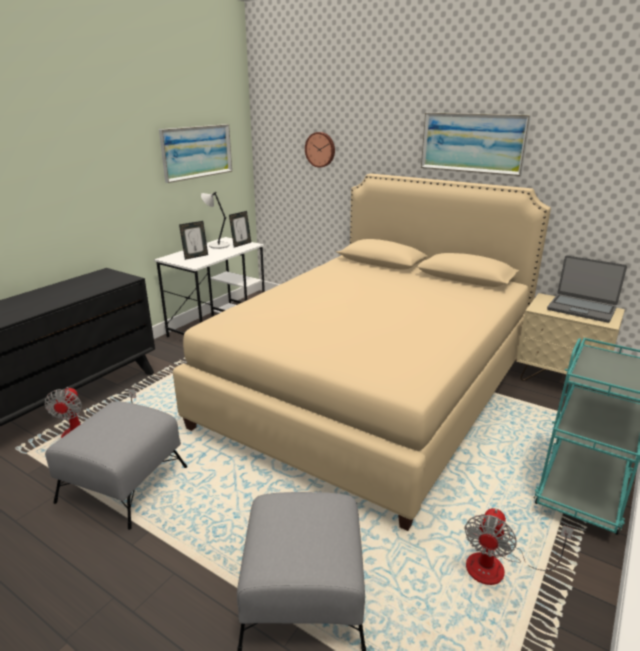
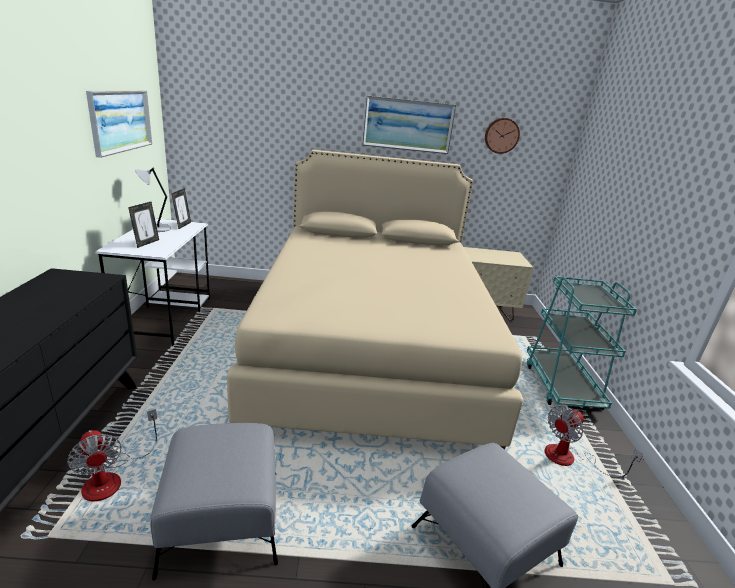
camera: 35 degrees left, 0 degrees up
wall clock [305,132,335,168] -> wall clock moved to [485,118,520,154]
fan [465,508,573,585] -> fan turned 60 degrees clockwise [545,406,643,478]
laptop [547,256,627,323] -> none

